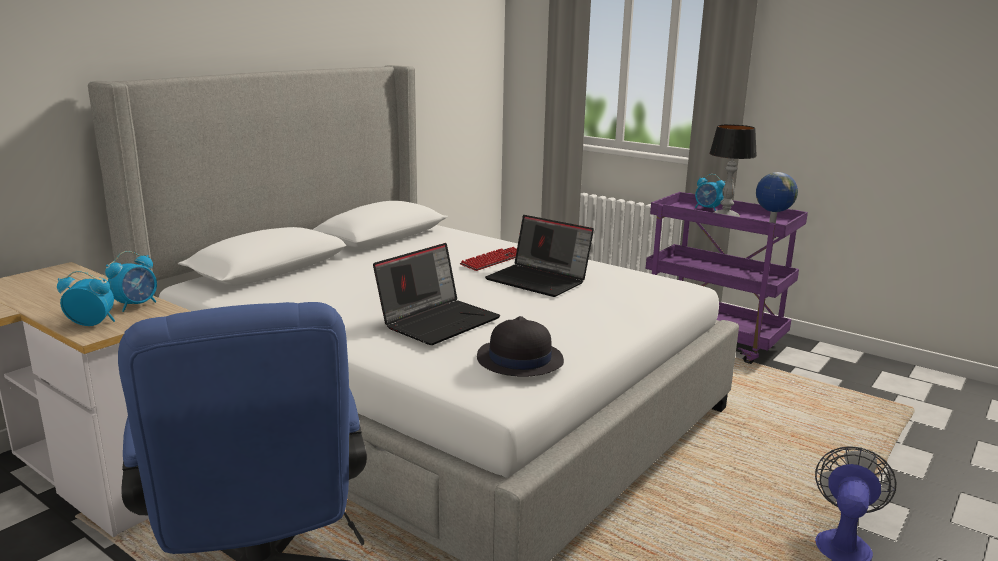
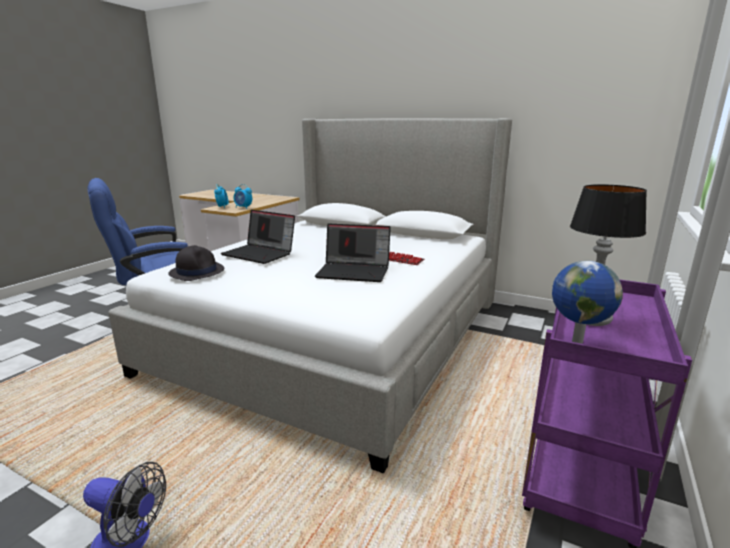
camera: 80 degrees right, 0 degrees up
laptop [485,215,594,297] -> laptop turned 105 degrees counterclockwise [315,224,391,282]
alarm clock [695,174,725,211] -> none

